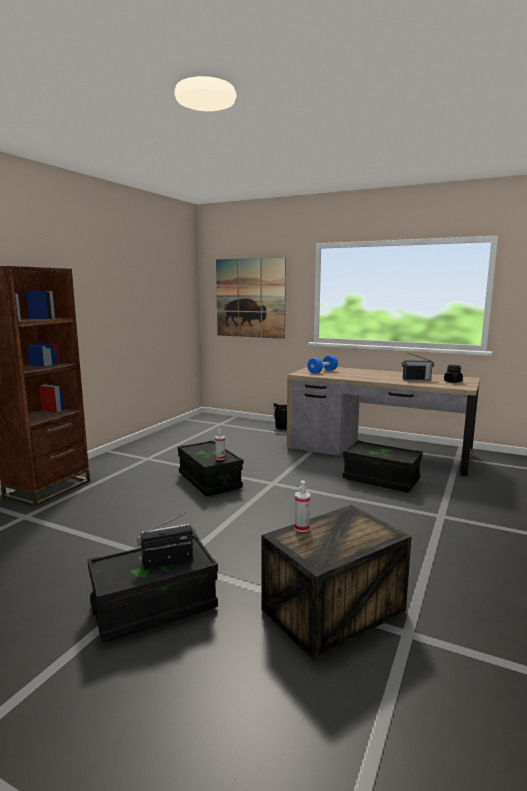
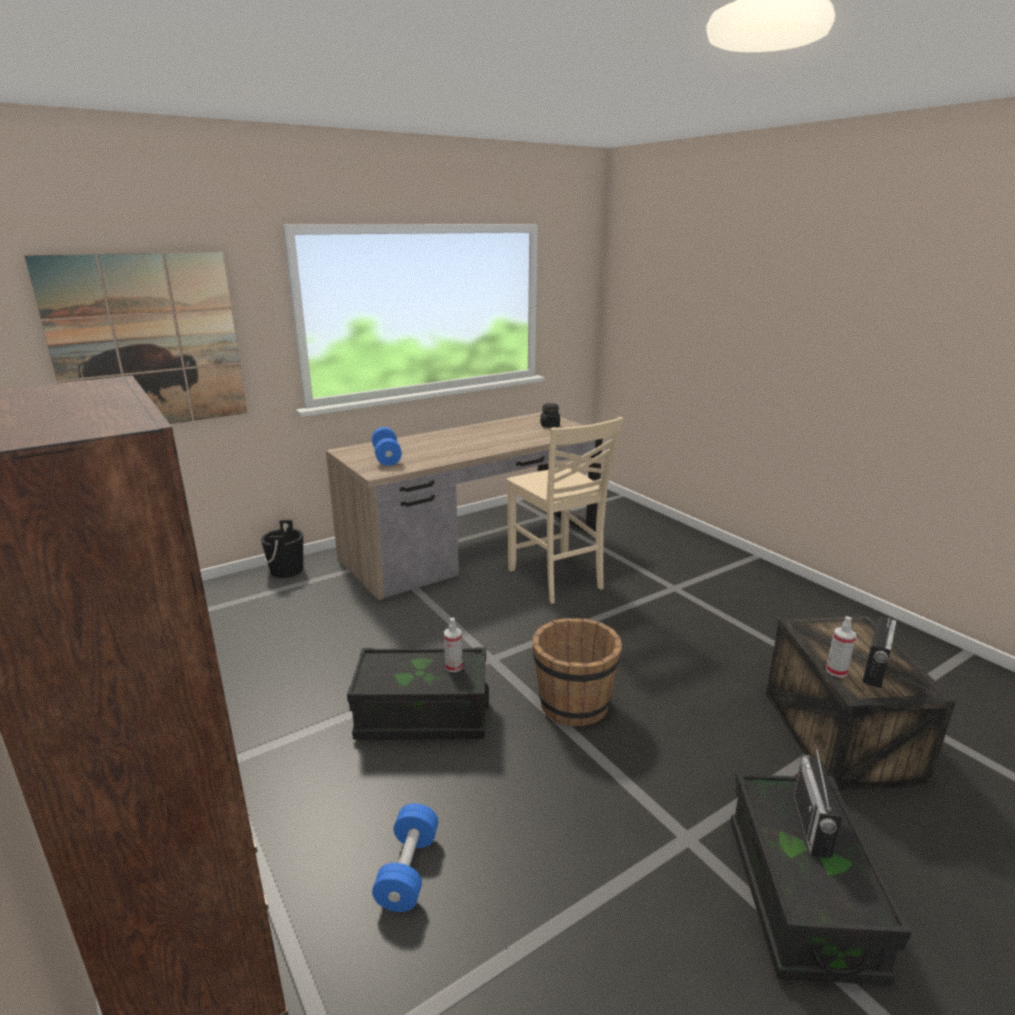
camera: 60 degrees left, 10 degrees up
black storage box [343,440,423,492] -> beige chair [507,417,623,604]
radio [402,353,434,380] -> radio moved to [862,617,897,688]
none -> blue dumbbell [372,803,438,912]
none -> brown bucket [533,618,622,726]

